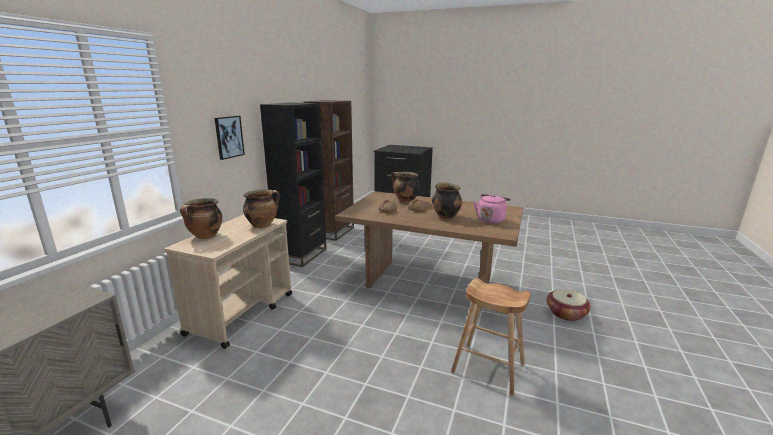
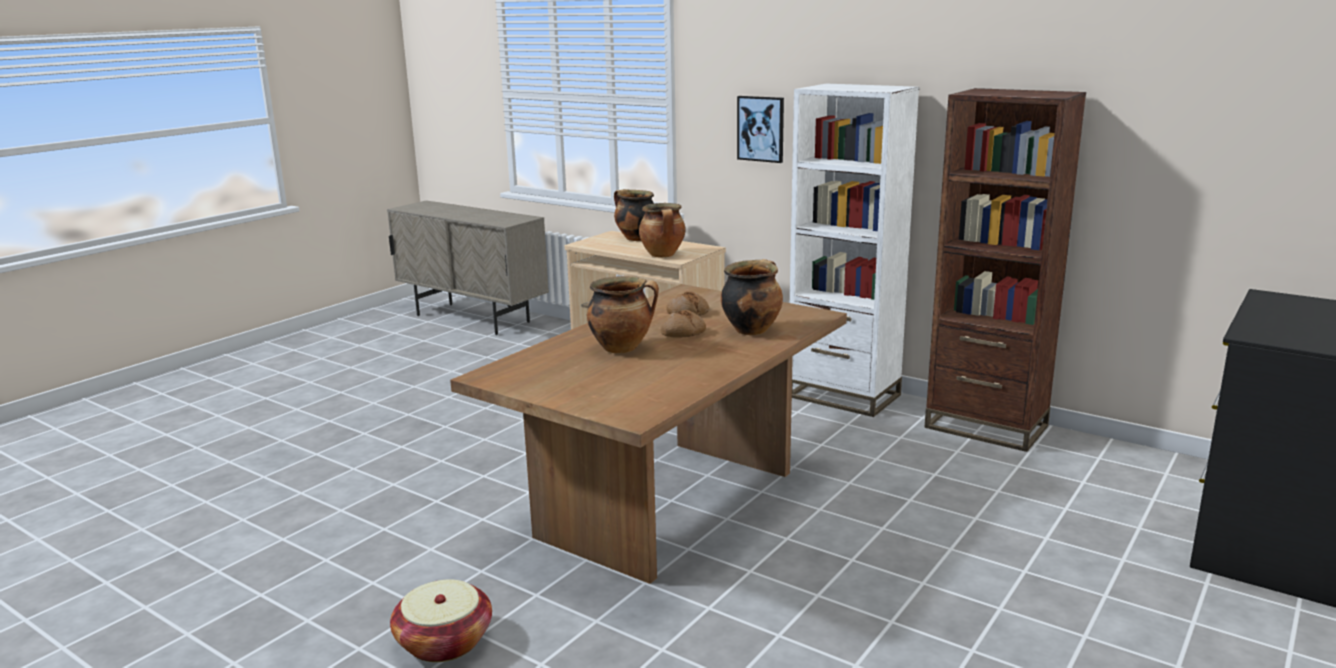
camera: 105 degrees right, 0 degrees up
black bookcase [260,103,327,267] -> white bookcase [790,84,919,417]
brown stool [451,278,531,396] -> none
pink kettle [473,194,510,223] -> none

